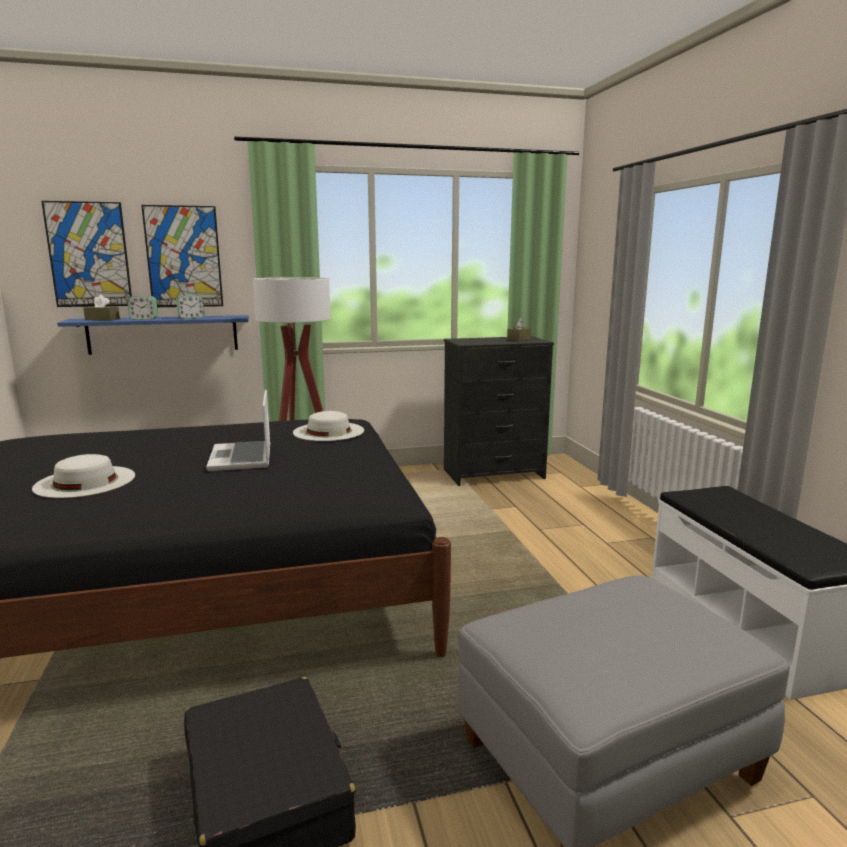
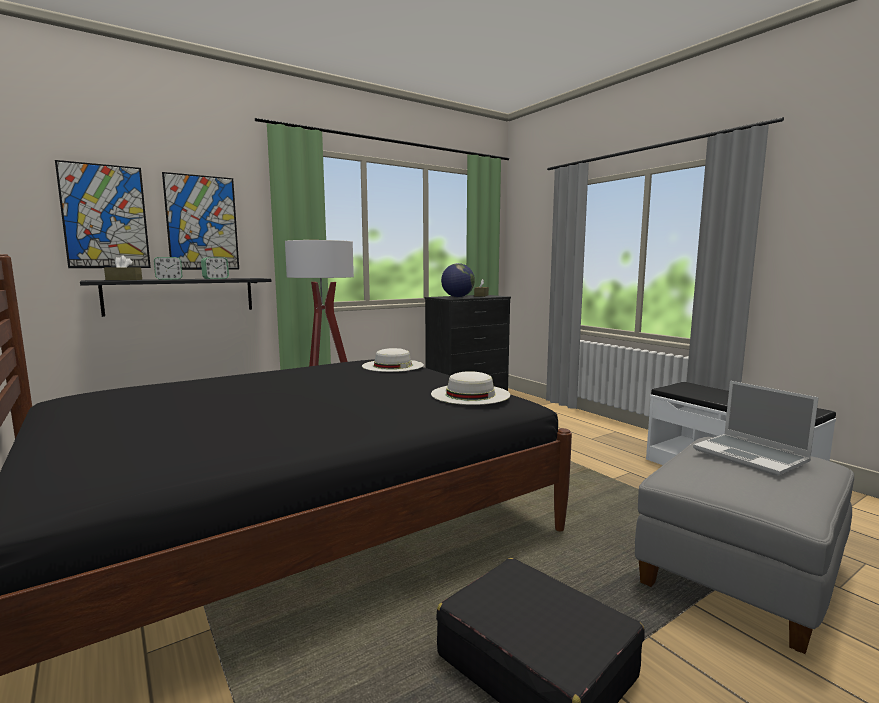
camera: 20 degrees left, 5 degrees down
white hat [32,454,135,498] -> white hat moved to [431,371,510,405]
blue shelf [57,315,249,355] -> black shelf [80,278,271,317]
laptop [206,390,270,471] -> laptop moved to [693,381,819,476]
none -> globe [441,263,475,297]

